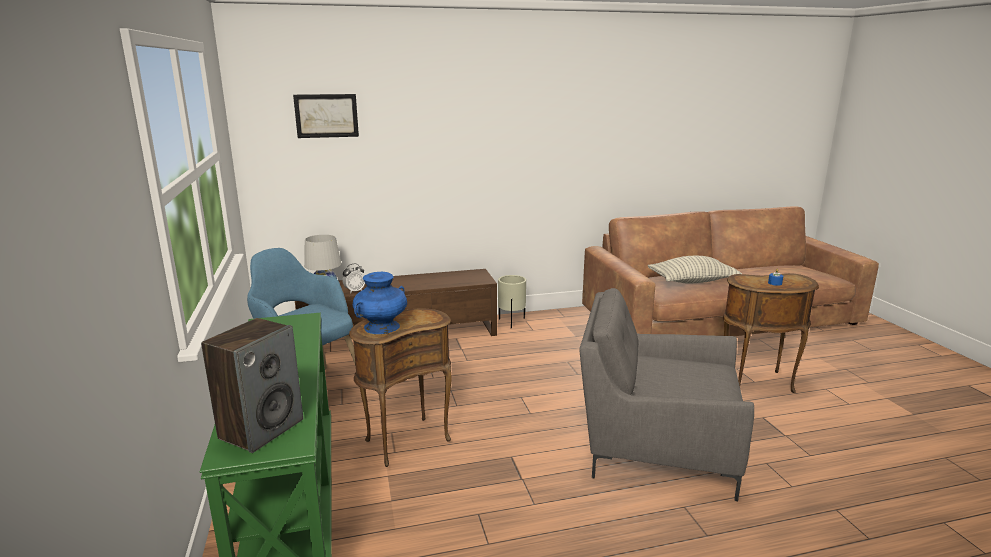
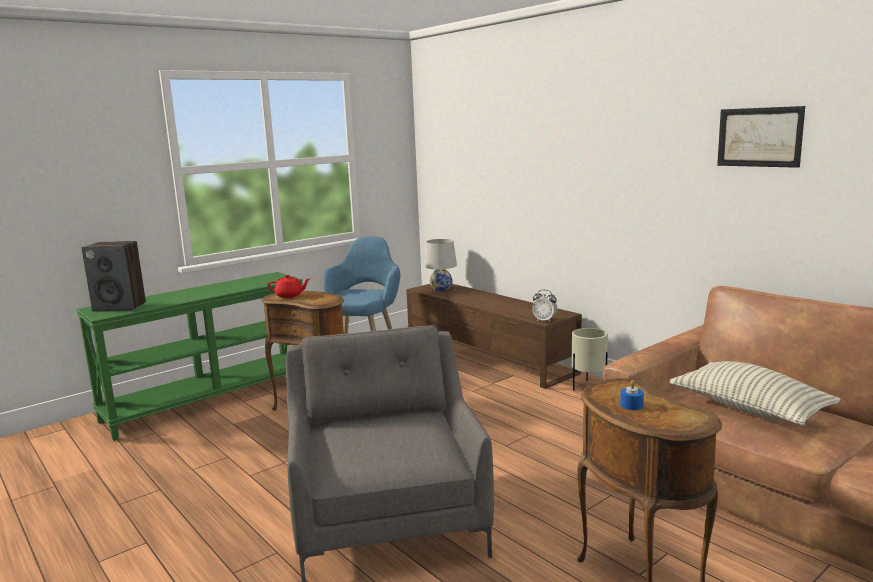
camera: 65 degrees right, 5 degrees down
picture [293,94,359,138] -> picture moved to [717,106,805,168]
alarm clock [343,264,365,294] -> alarm clock moved to [532,290,557,322]
blue vase [353,272,407,334] -> red teapot [268,275,310,298]

